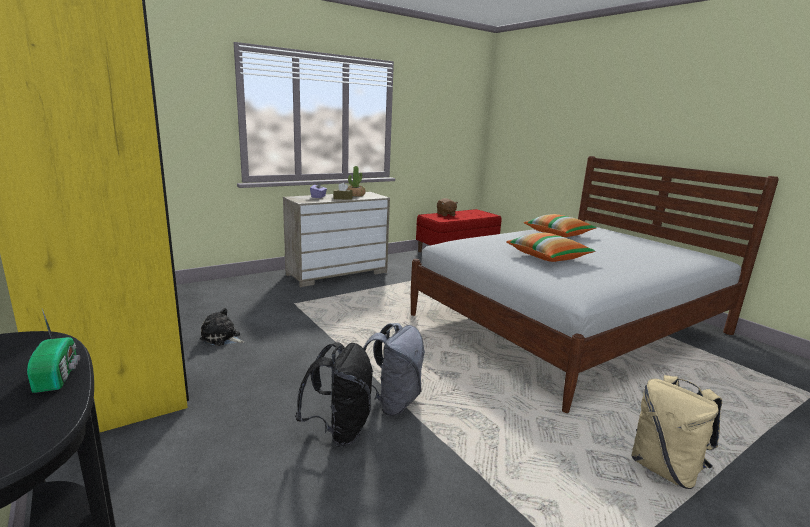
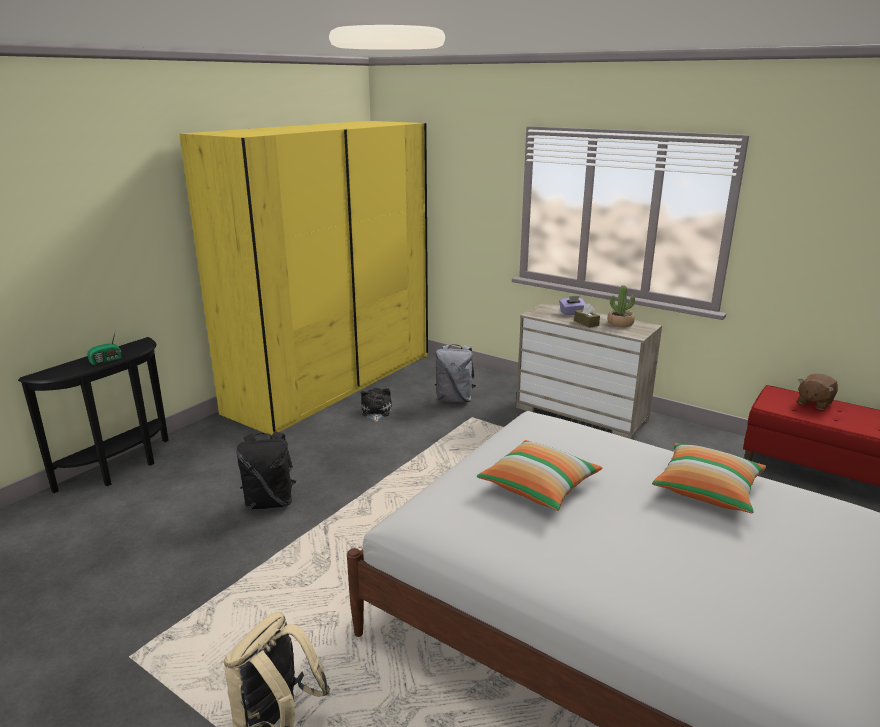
camera: 70 degrees right, 5 degrees up
grey backpack [363,323,425,416] -> grey backpack moved to [435,344,476,402]

